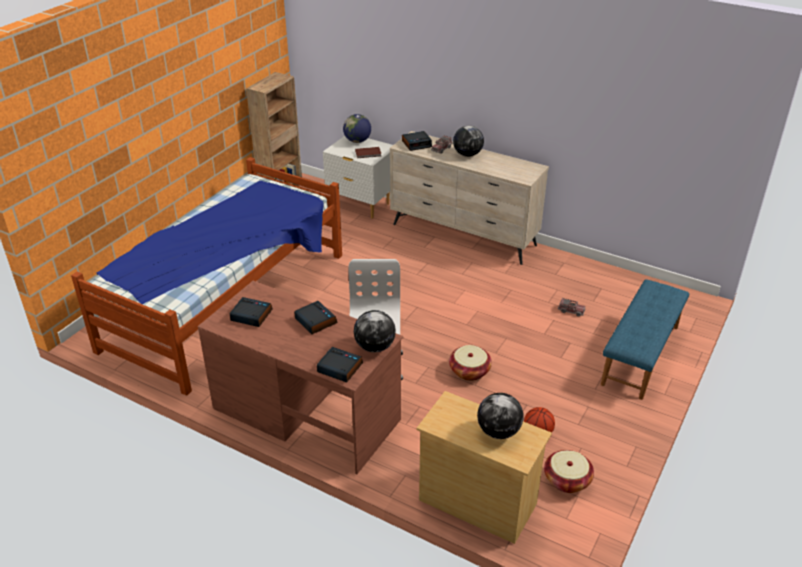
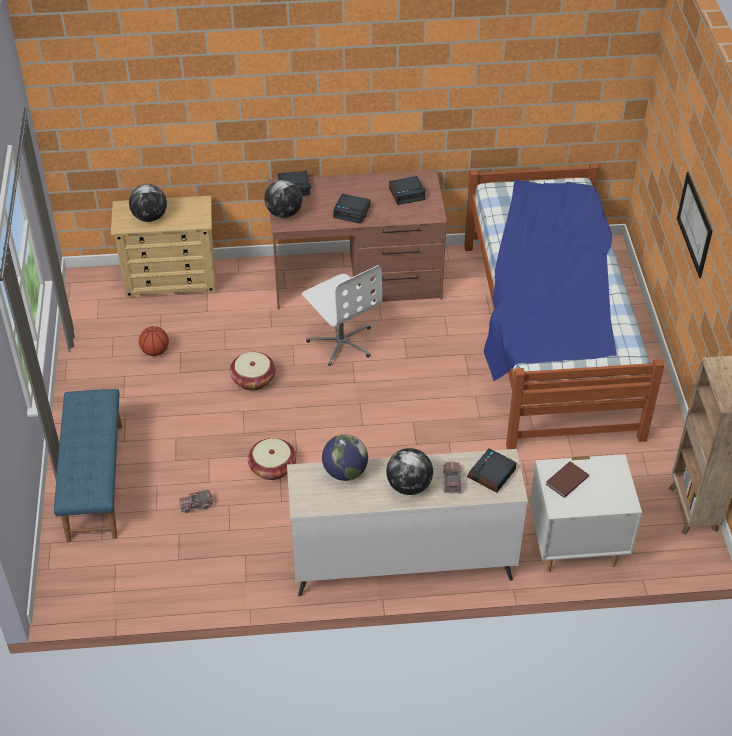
camera: 145 degrees right, 10 degrees up
globe [343,114,371,143] -> globe moved to [322,434,368,481]
basket [544,450,594,493] -> basket moved to [248,438,296,480]
none -> picture [677,172,713,278]

